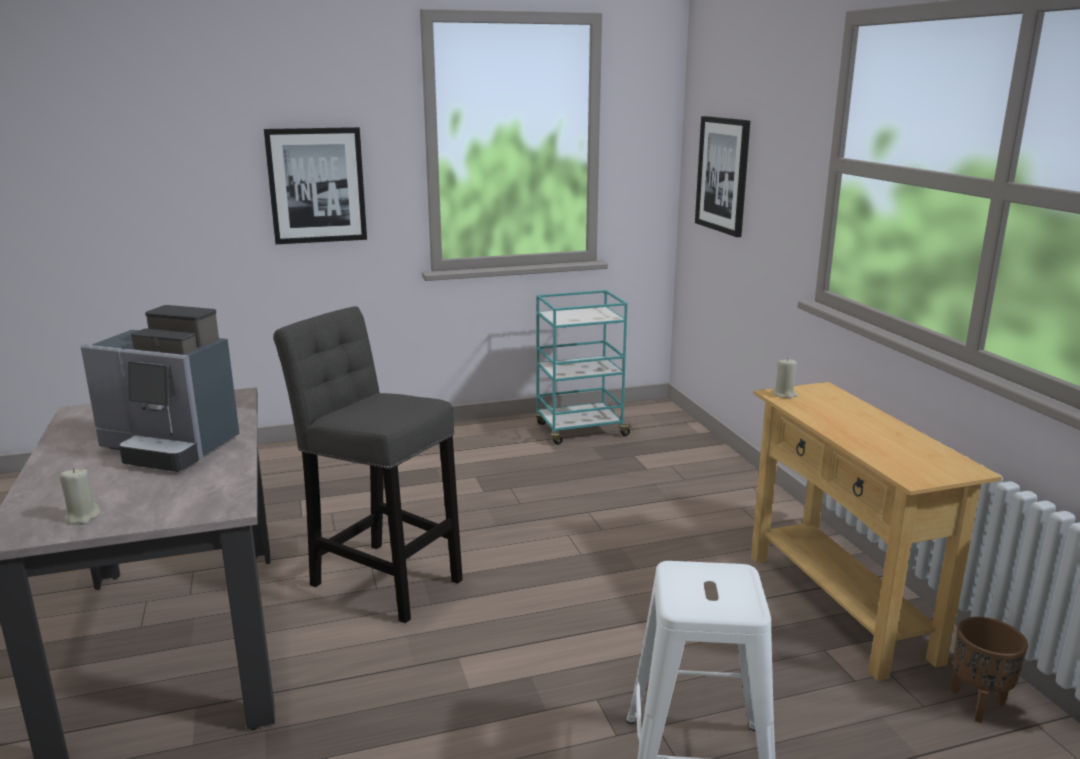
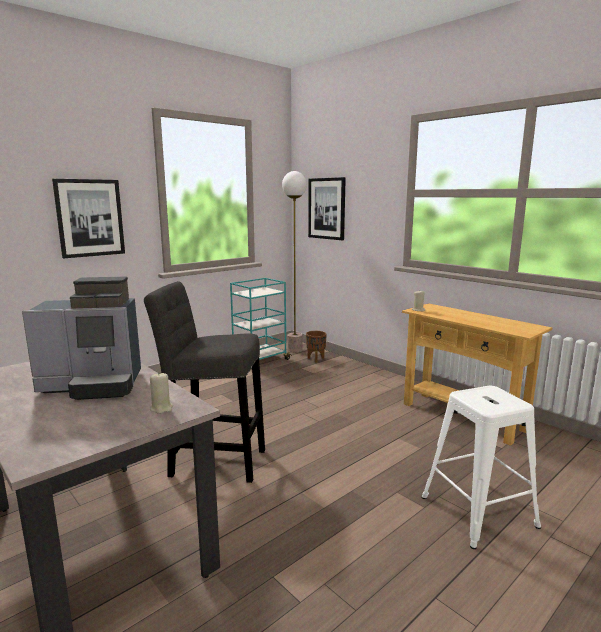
camera: 25 degrees left, 5 degrees down
beige candle [60,468,100,524] -> beige candle moved to [150,372,173,414]
brown planter [951,617,1028,723] -> brown planter moved to [306,331,327,363]
none -> floor lamp [282,171,307,352]

